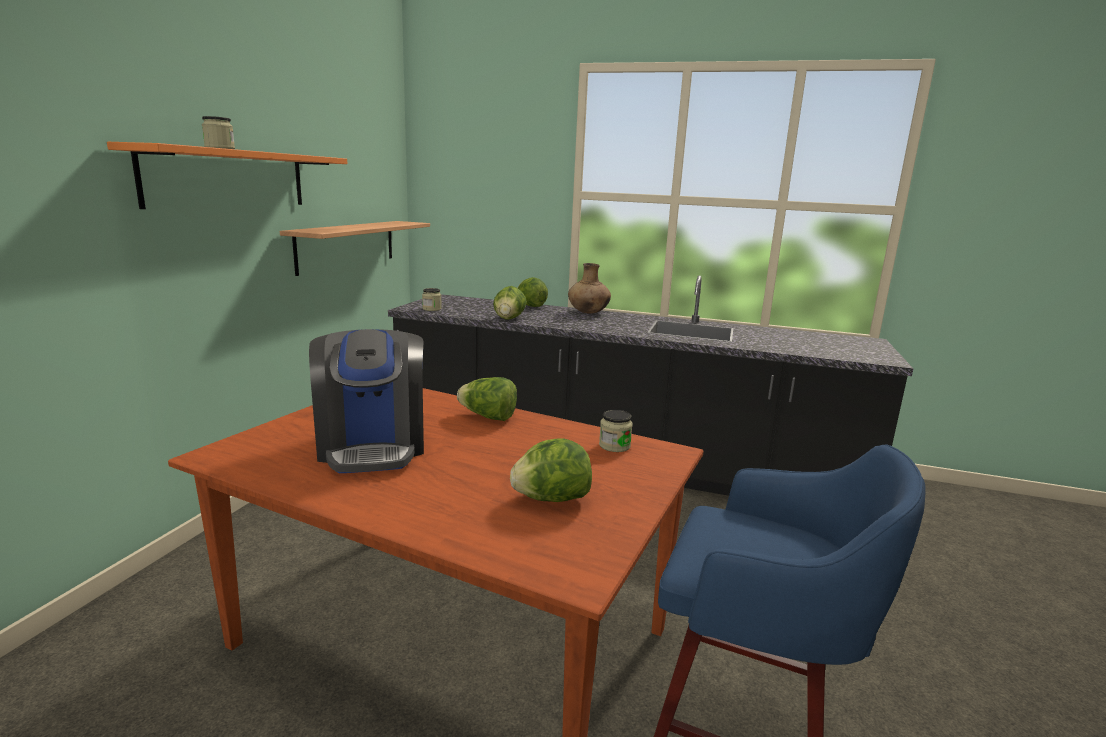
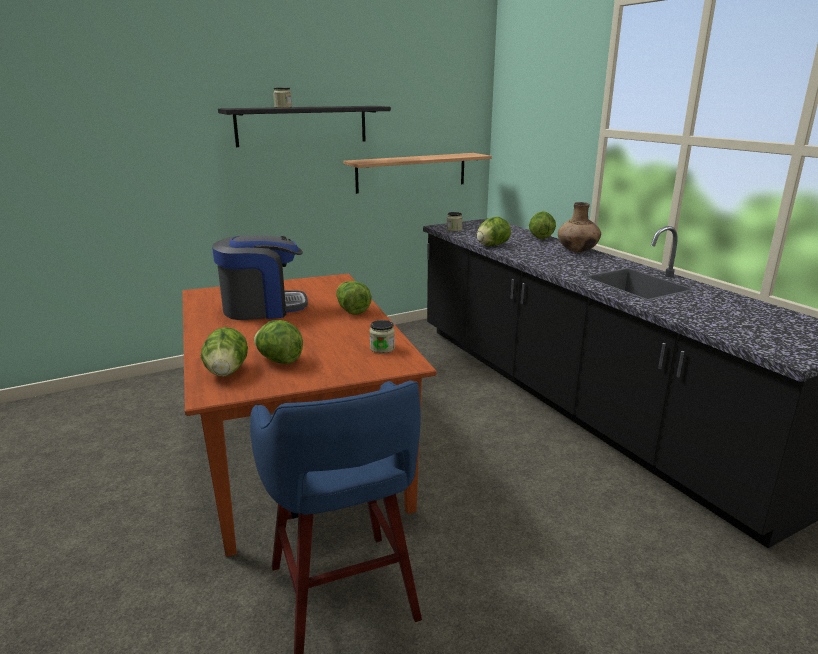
camera: 45 degrees right, 5 degrees up
orange shelf [107,142,347,209] -> black shelf [218,106,391,147]
coffee machine [309,329,424,473] -> coffee machine turned 135 degrees counterclockwise [212,235,308,320]
none -> lettuce [201,327,248,377]

